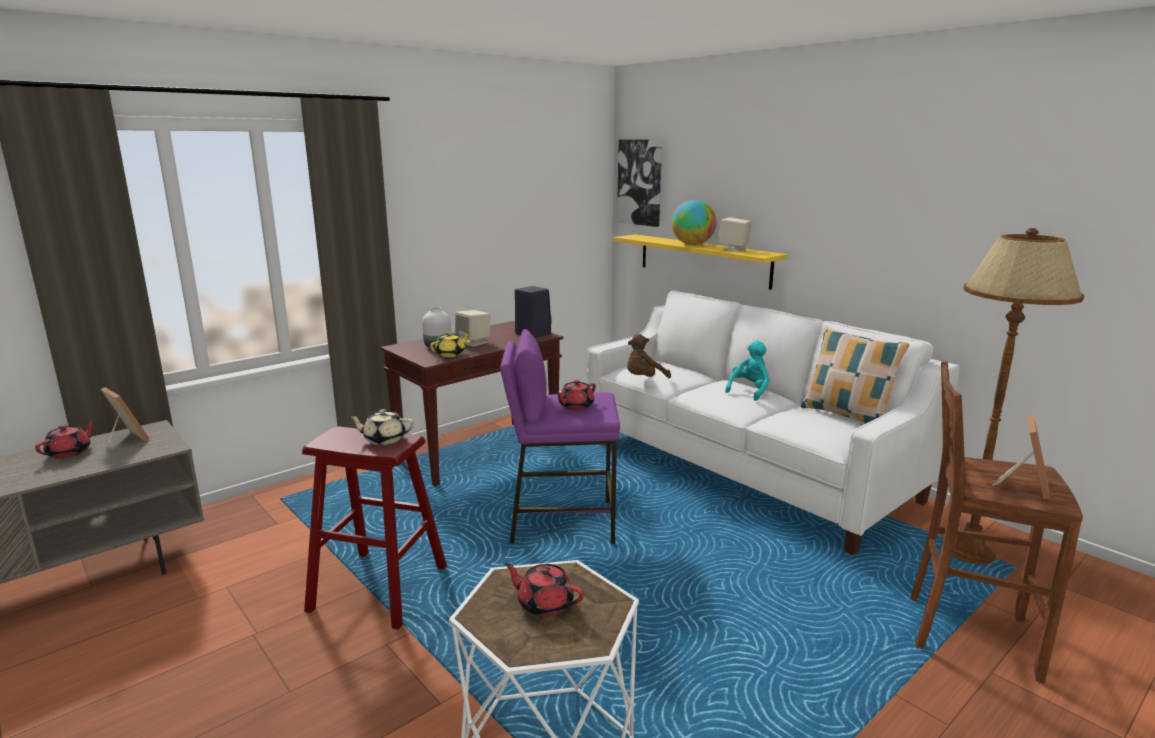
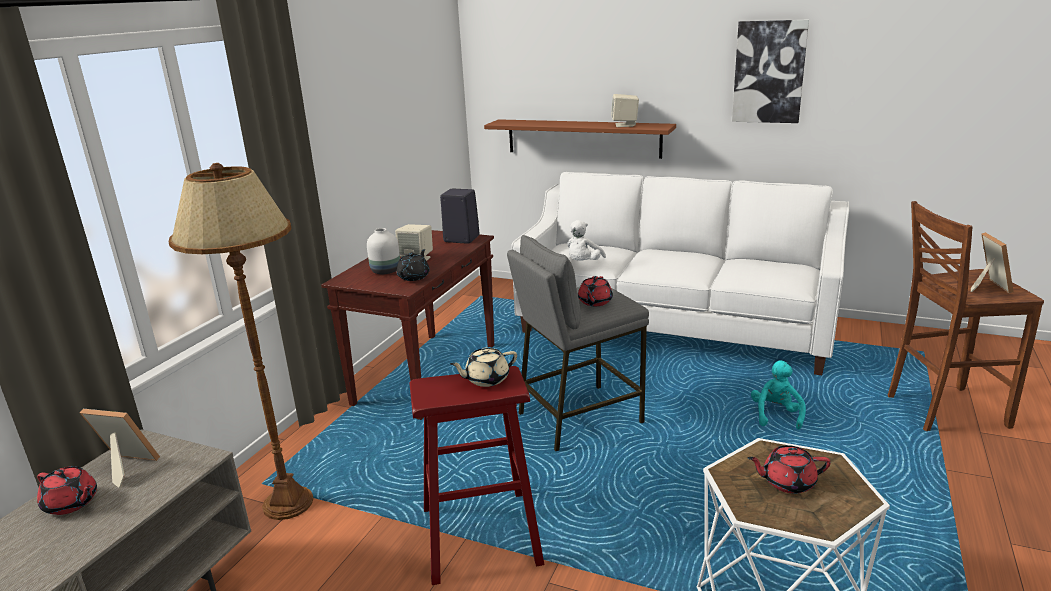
camera: 25 degrees left, 5 degrees up
red teapot [35,420,96,459] -> red teapot turned 120 degrees clockwise [37,466,97,515]
yellow teapot [430,332,471,357] -> black teapot [397,249,430,281]
purple stool [500,329,620,544] -> grey stool [507,235,649,451]
yellow shelf [613,234,787,290] -> brown shelf [484,119,676,159]
picture [617,139,662,227] -> picture moved to [732,19,809,123]
brown plush toy [627,334,671,378] -> white plush toy [567,220,606,261]
globe [672,200,717,245] -> none
turquoise plush toy [725,341,770,401] -> turquoise plush toy moved to [751,360,806,429]
pillow [801,326,909,424] -> none
brown floor lamp [952,228,1085,565] -> brown floor lamp moved to [169,163,313,520]

